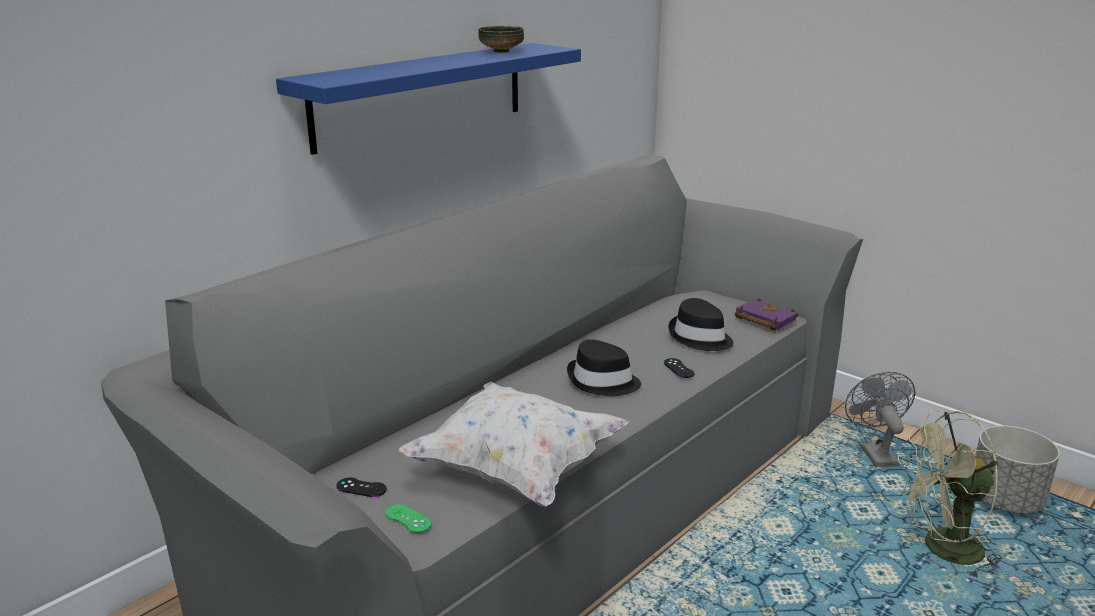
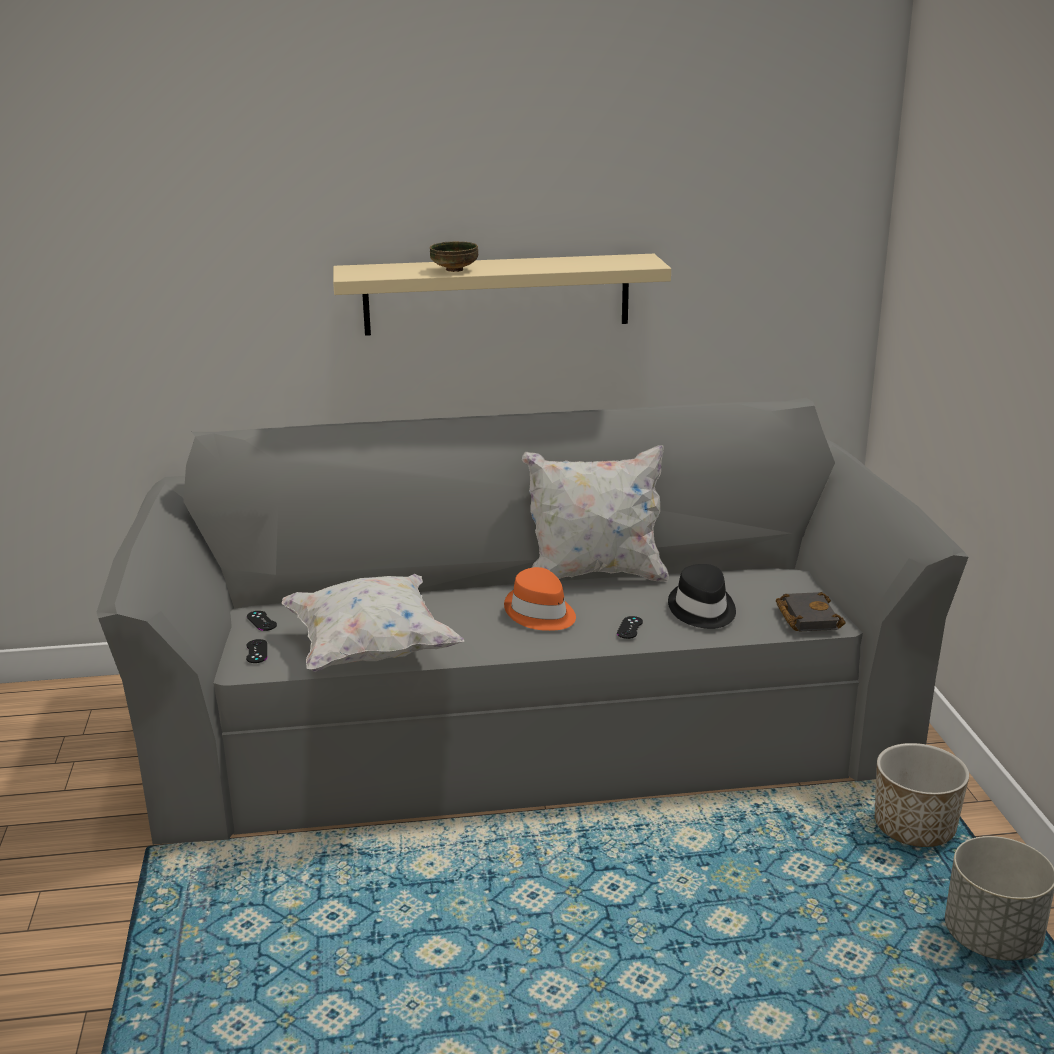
camera: 40 degrees right, 0 degrees up
blue shelf [276,43,581,155] -> beige shelf [333,254,671,336]
green game controller [385,504,431,533] -> black game controller [246,639,267,663]
bowl [478,26,524,53] -> bowl moved to [430,241,478,272]
black hat [567,339,641,396] -> orange hat [504,567,576,631]
purple book [735,298,798,331] -> black book [776,592,846,632]
grey fan [845,372,916,467] -> planter [875,743,969,847]
green fan [898,410,1006,580] -> none
none -> white pillow [522,445,669,582]

